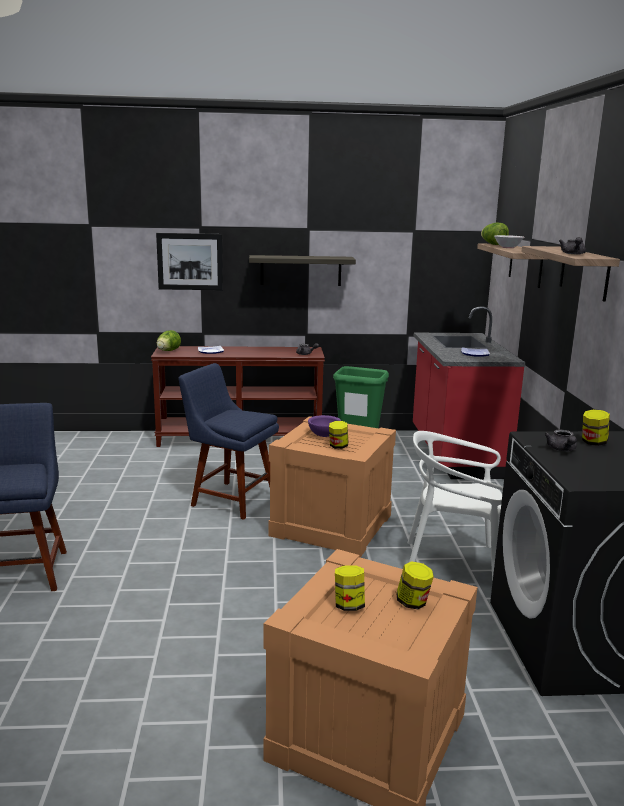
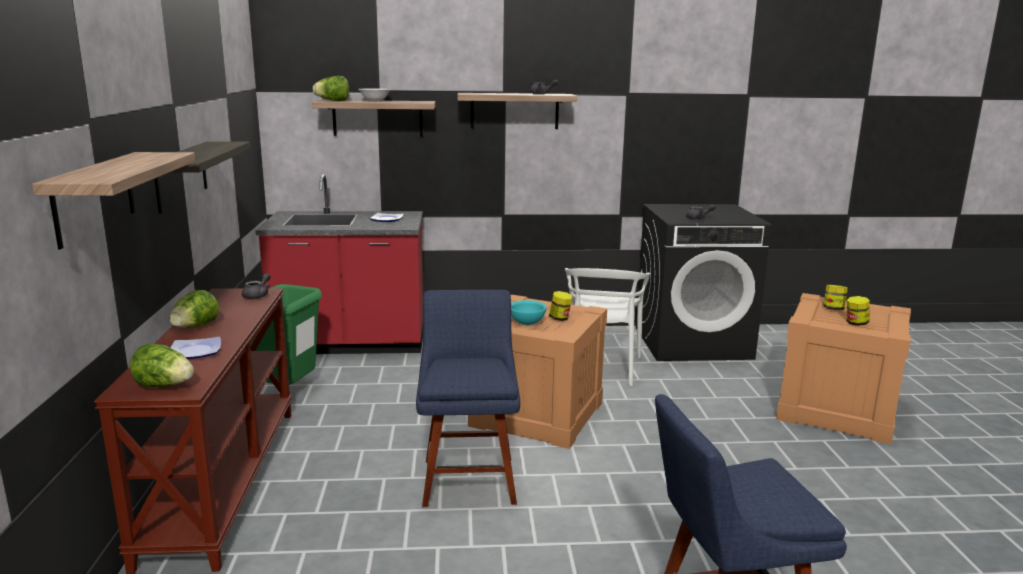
camera: 90 degrees left, 0 degrees up
picture [156,233,223,290] -> shelf [32,152,195,249]
blue chair [178,363,279,520] -> blue chair turned 150 degrees clockwise [416,290,520,507]
purple bowl [308,415,341,437] -> turquoise bowl [511,300,547,325]
jar [582,409,610,446] -> none
none -> lettuce [170,290,219,328]

